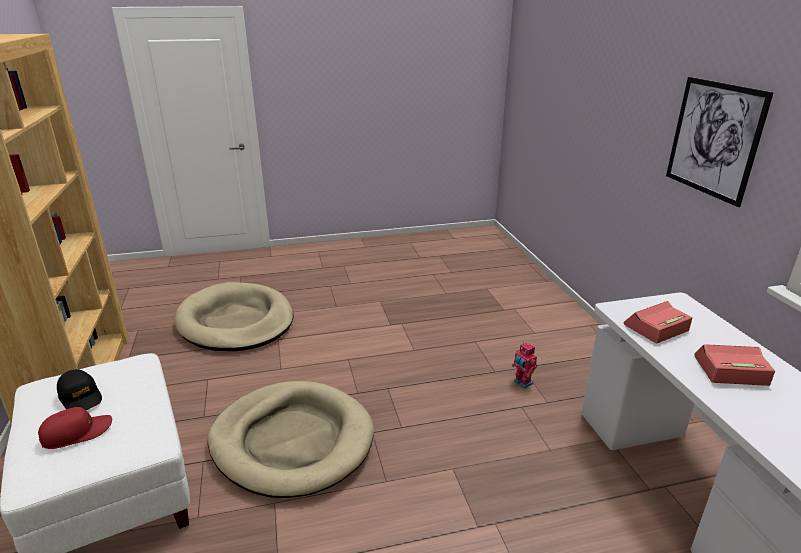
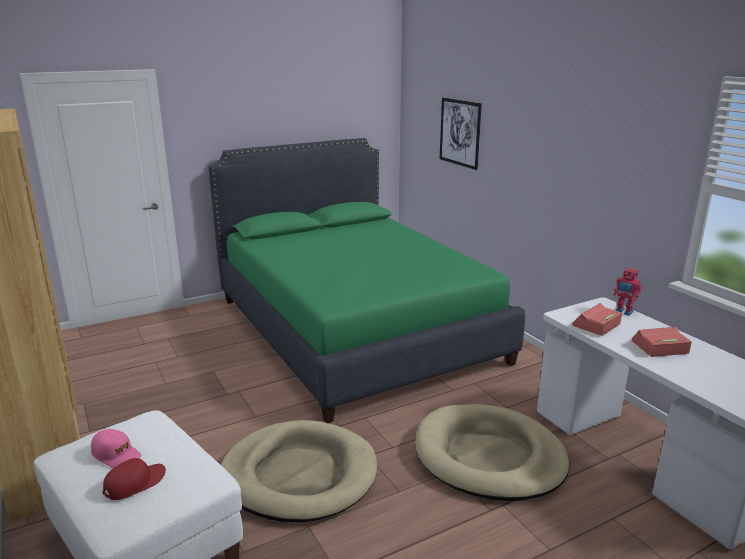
camera: 15 degrees left, 5 degrees down
black cap [57,369,102,410] -> pink cap [91,429,141,468]
beige dog bed [175,282,293,351] -> beige dog bed moved to [415,404,570,501]
toy robot [512,342,537,389] -> toy robot moved to [614,267,641,316]
picture [666,77,774,207] -> picture moved to [440,98,482,170]
none -> green bed [208,138,525,423]

